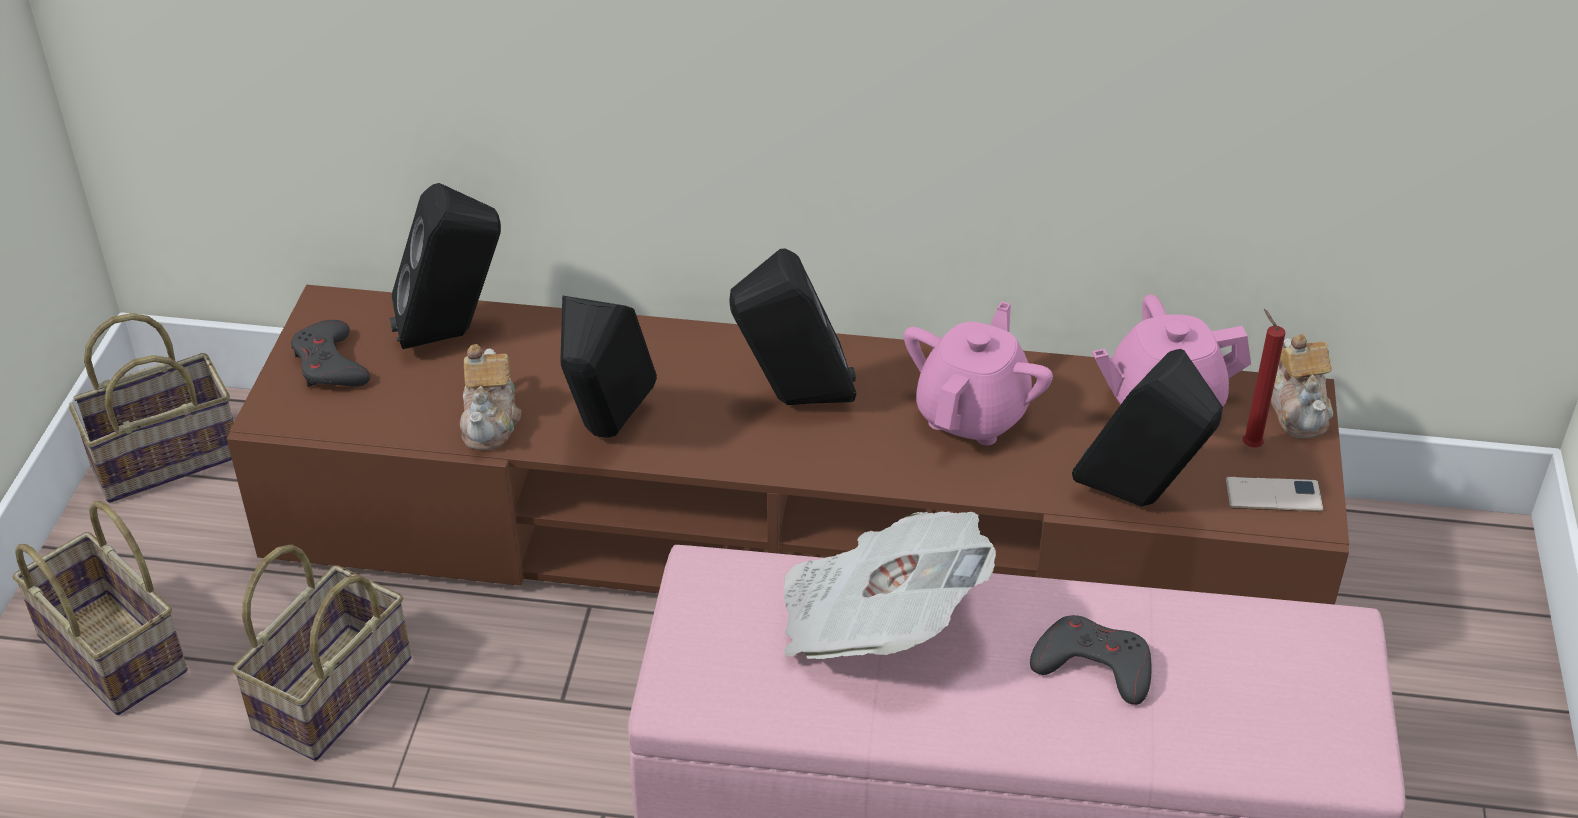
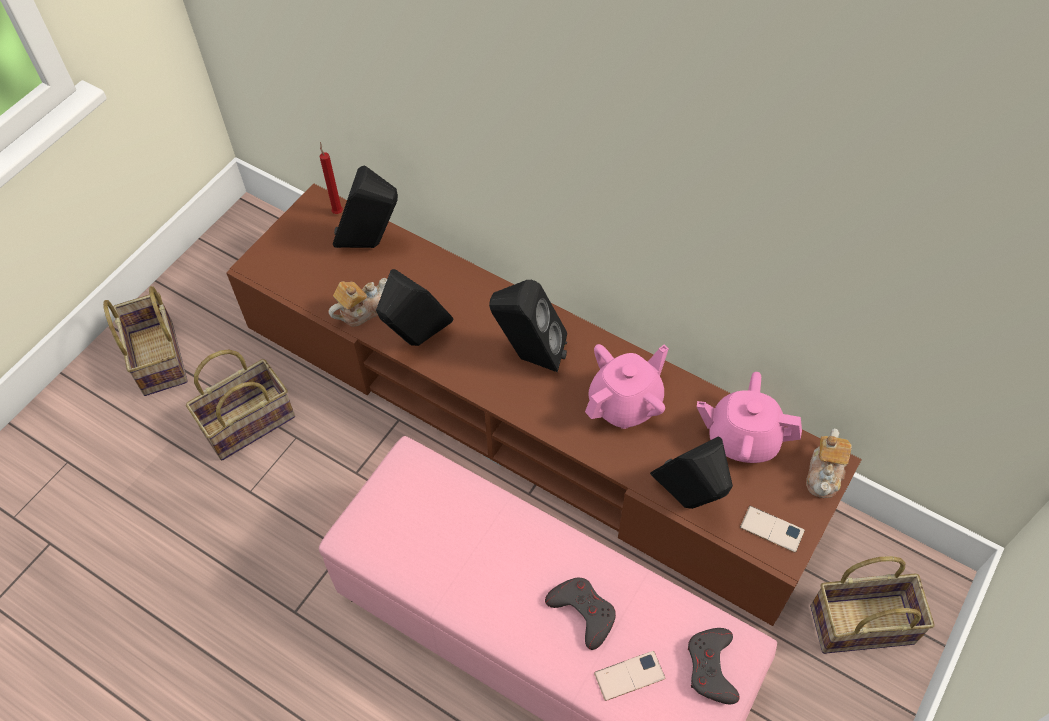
camera: 25 degrees right, 15 degrees up
basket [69,313,234,503] -> basket moved to [810,556,934,654]
grey game controller [291,320,371,387] -> grey game controller moved to [688,628,740,704]
teapot [460,344,521,450] -> teapot turned 150 degrees counterclockwise [329,278,387,326]
newspaper [783,512,996,659] -> none
red candle [1243,309,1285,448] -> red candle moved to [320,142,343,214]
none -> phone [594,651,665,701]

